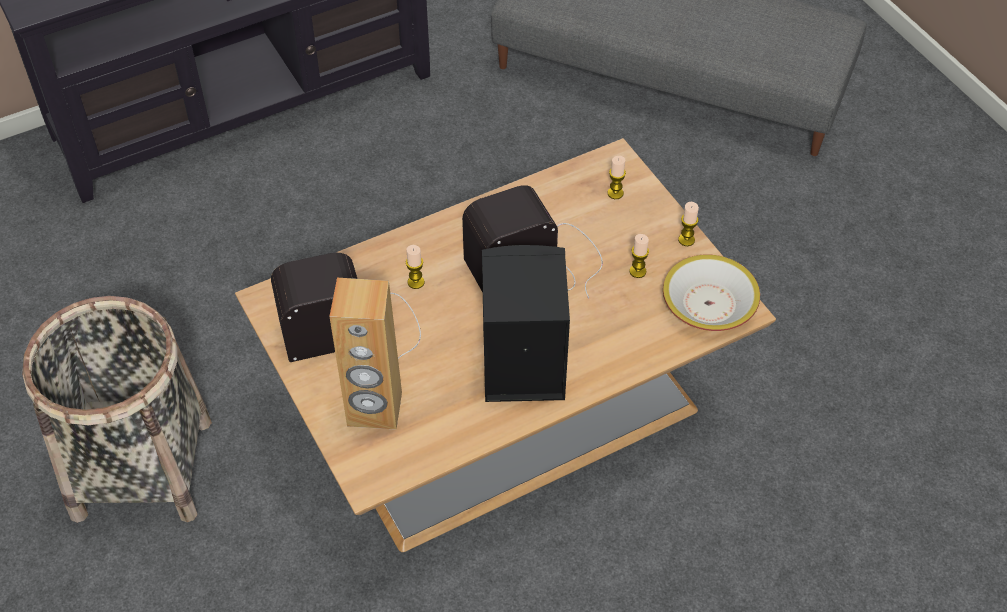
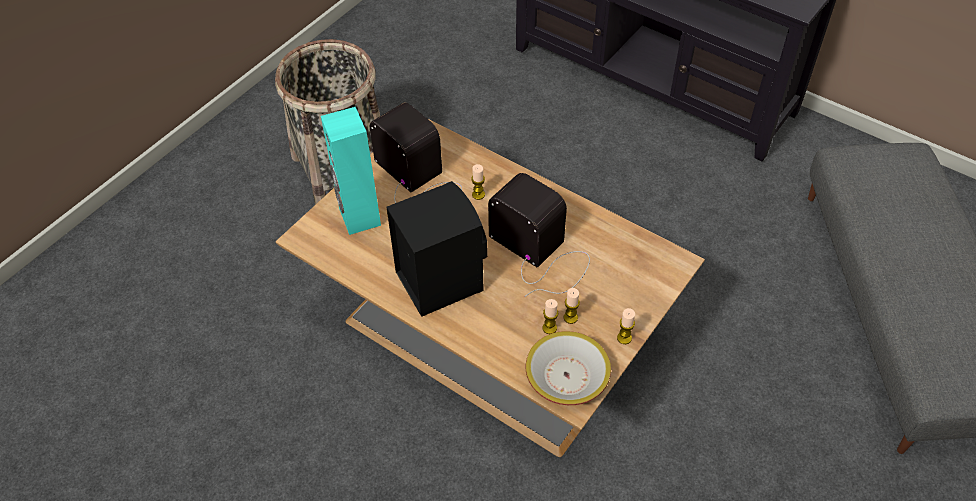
camera: 65 degrees right, 0 degrees up
brown speaker [329,278,402,430] -> turquoise speaker [321,107,381,235]
candle [607,156,626,199] -> candle moved to [542,299,558,334]

